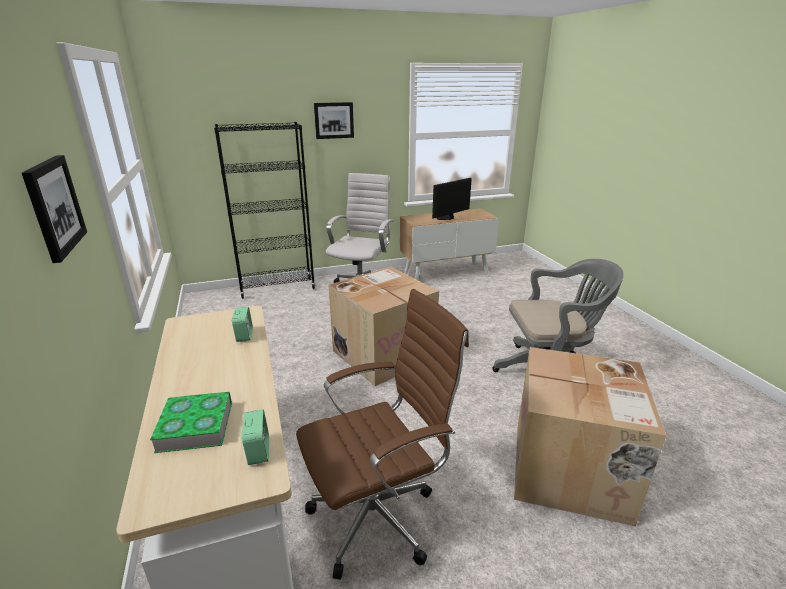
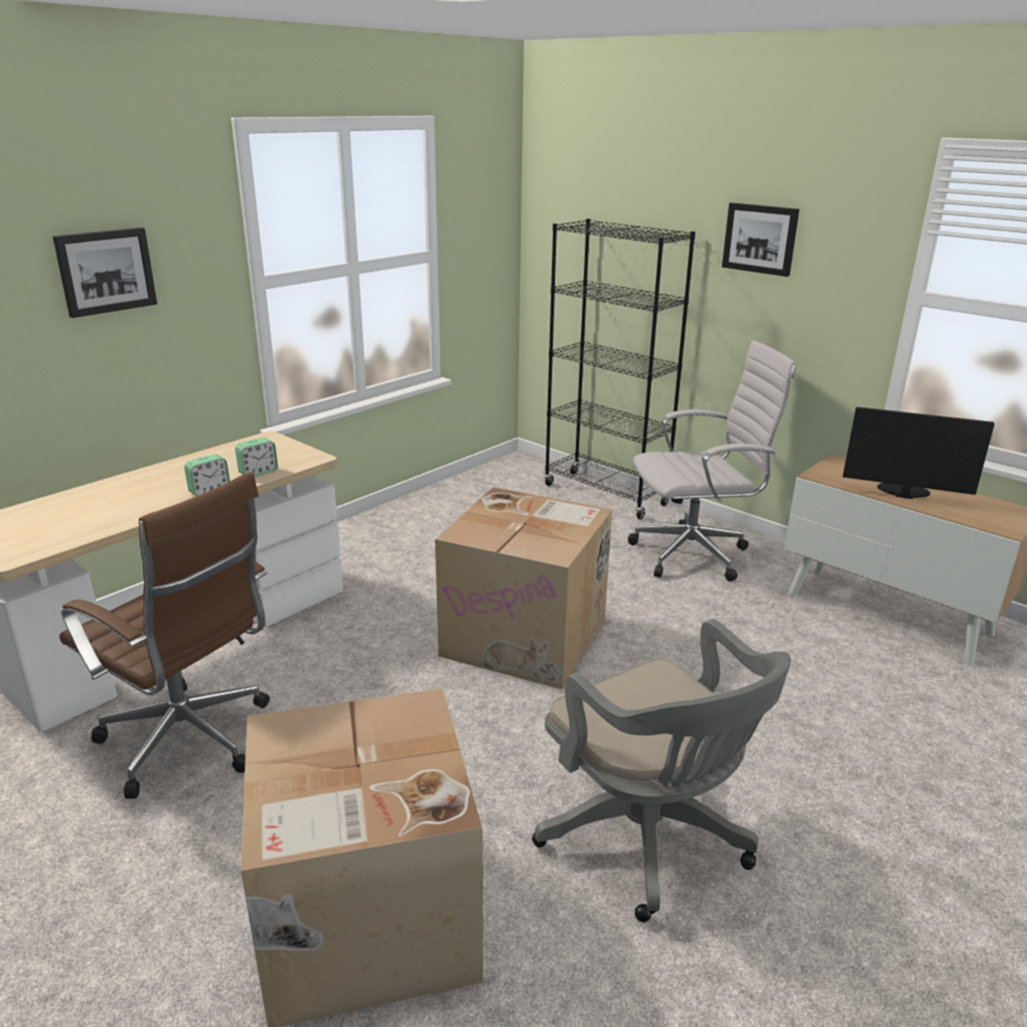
camera: 60 degrees right, 0 degrees up
book [150,392,232,453] -> none
alarm clock [242,409,269,465] -> alarm clock moved to [184,454,230,496]

